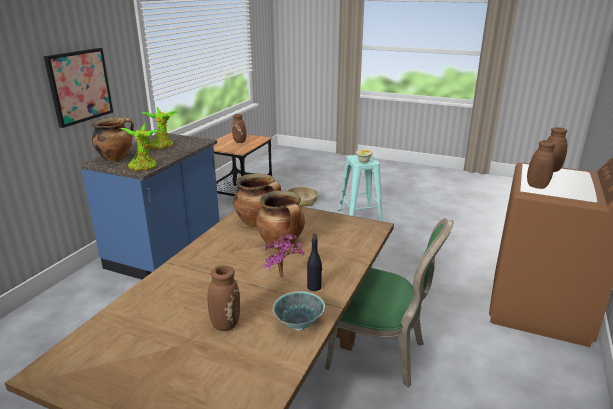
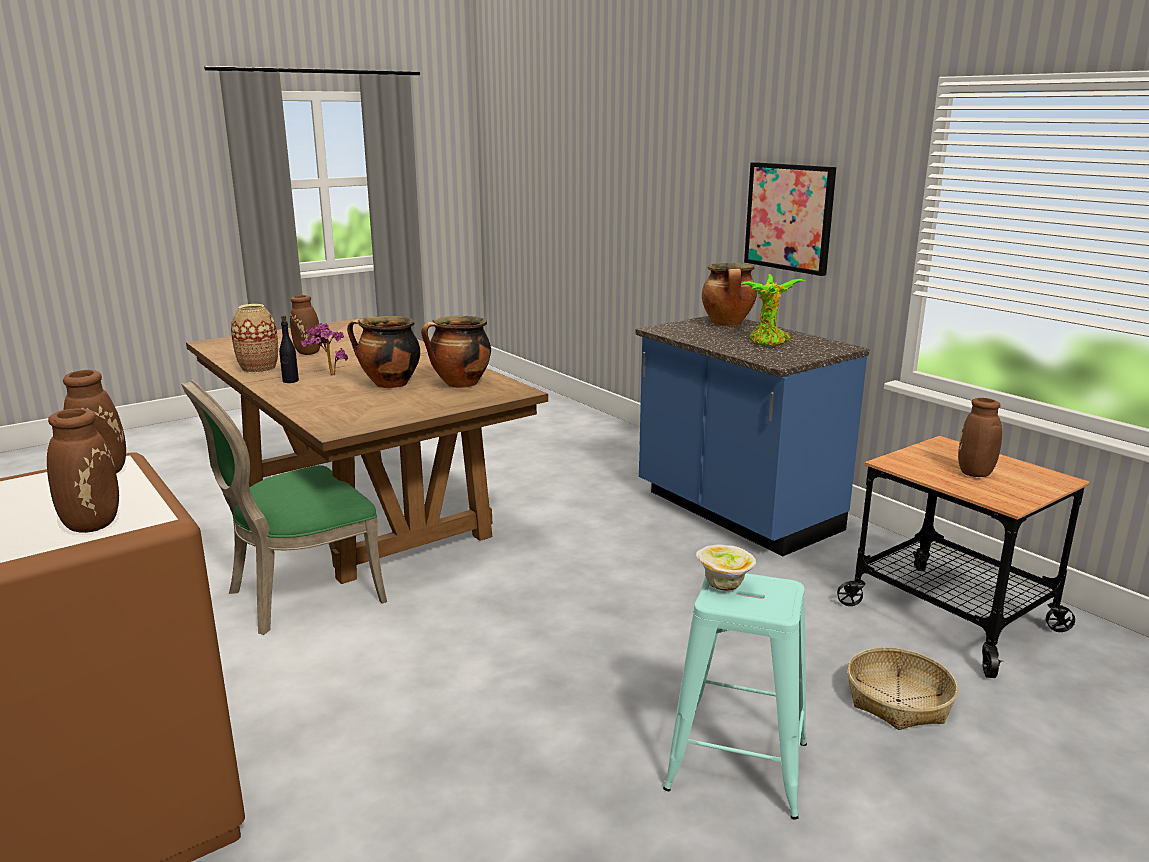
camera: 120 degrees right, 5 degrees down
potted plant [119,123,159,171] -> none
bowl [273,291,325,331] -> vase [231,304,278,373]

